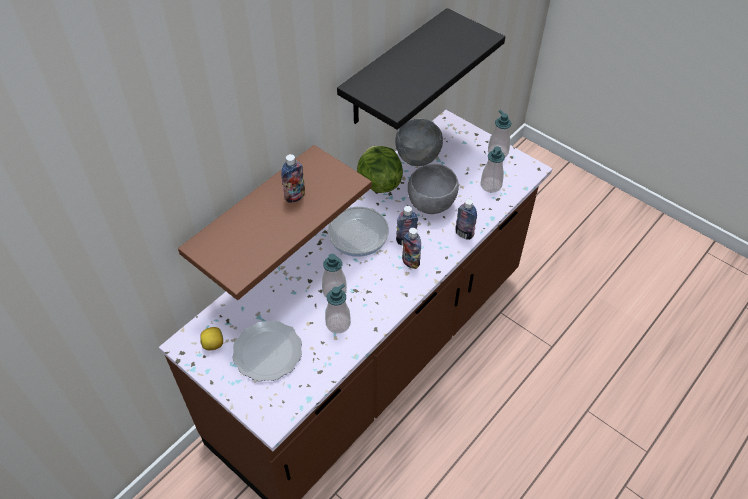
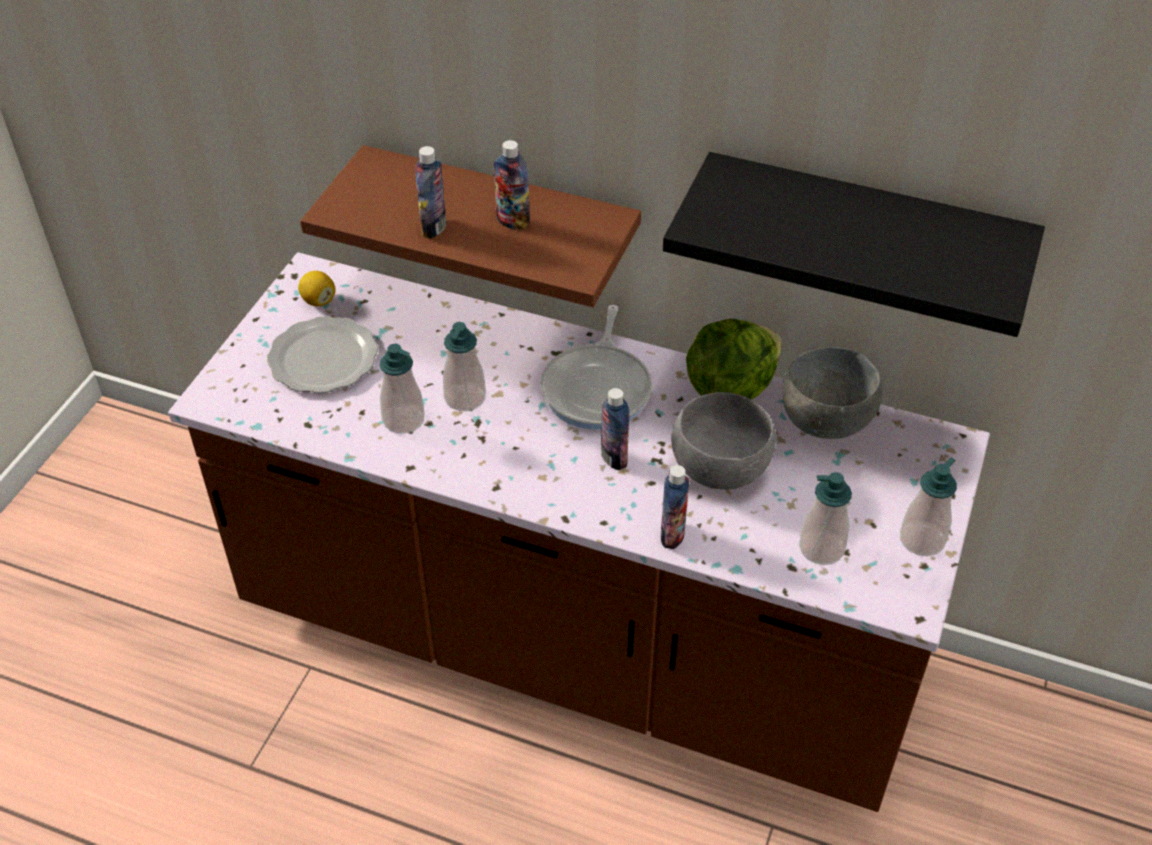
camera: 70 degrees right, 5 degrees down
bottle [402,228,421,269] -> bottle moved to [415,146,446,238]

